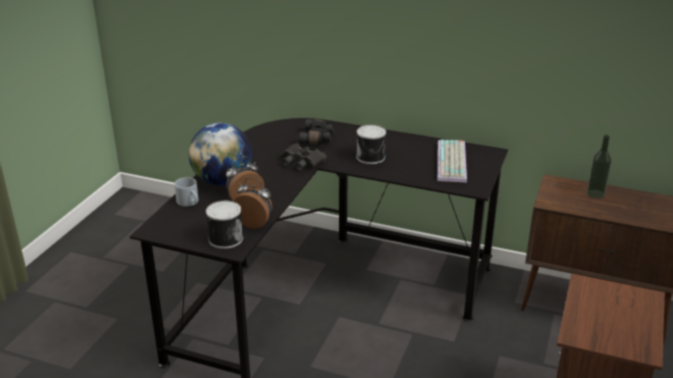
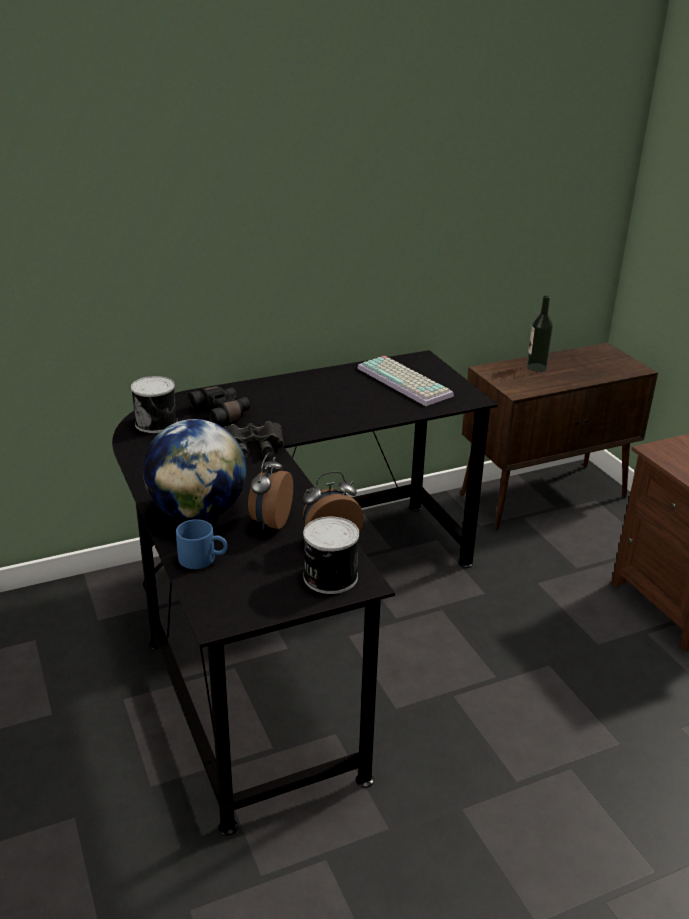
camera: 45 degrees left, 0 degrees up
grey mug [174,177,198,207] -> blue mug [176,519,227,569]
can [356,125,386,164] -> can moved to [131,376,178,433]

